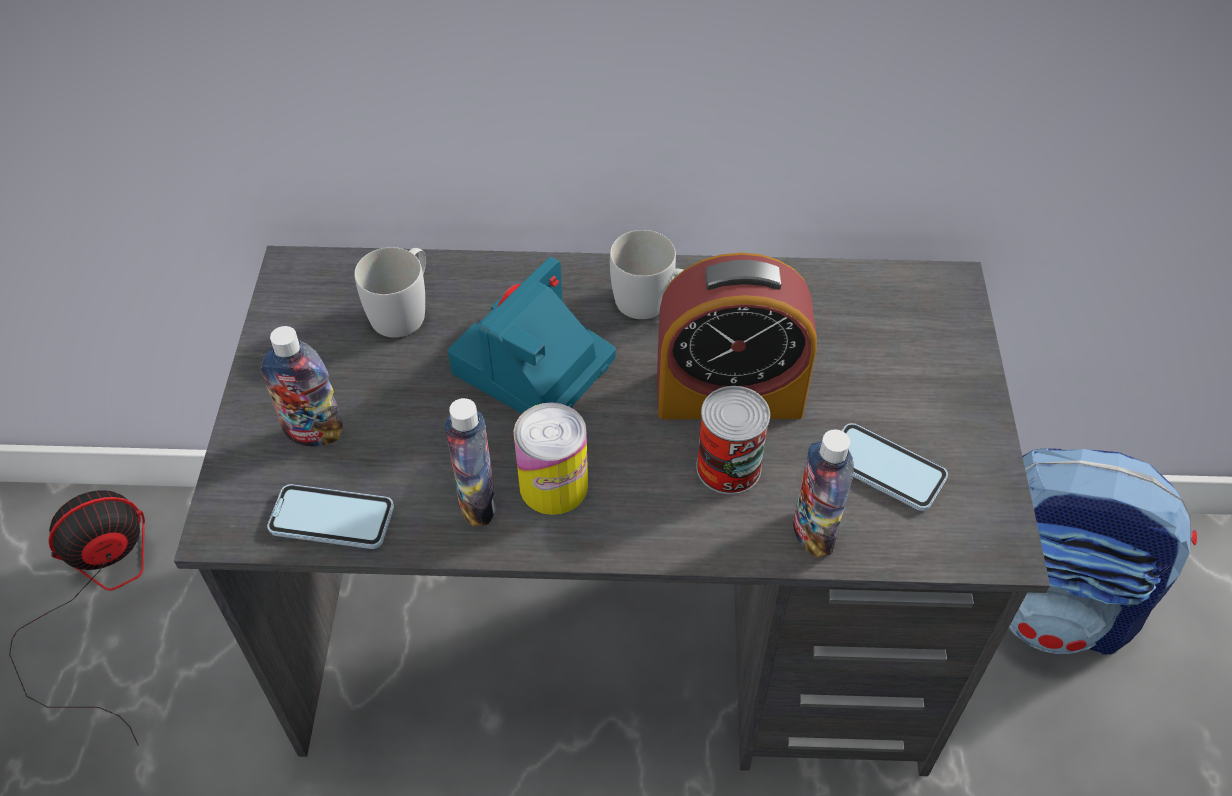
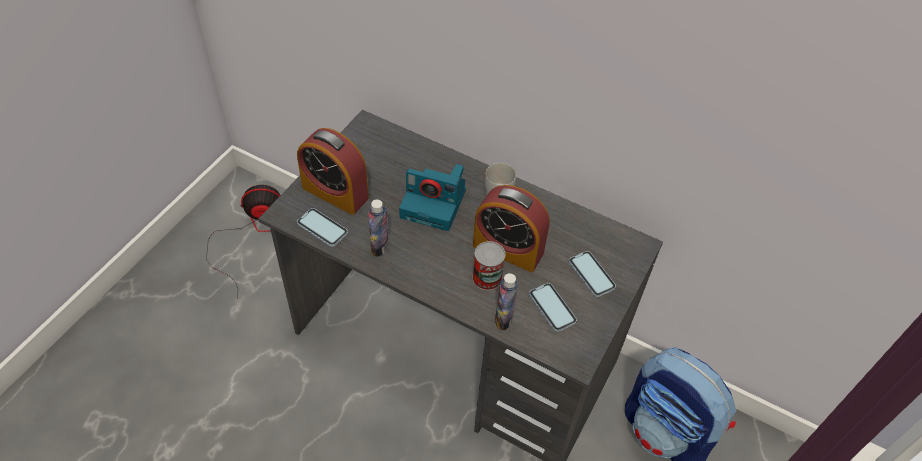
camera: 25 degrees right, 0 degrees up
bottle [260,326,343,446] -> alarm clock [297,128,369,215]
white mug [354,247,426,338] -> none
camera [448,257,616,414] -> camera turned 135 degrees counterclockwise [399,164,466,231]
can [514,403,588,515] -> none
none -> phone [569,251,616,297]

